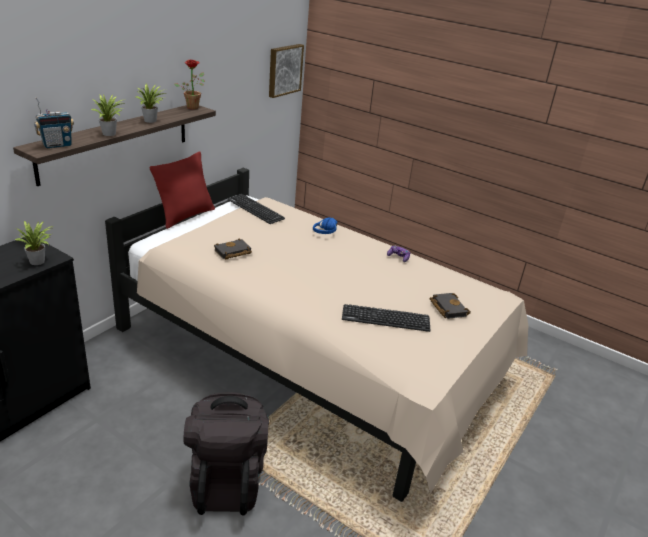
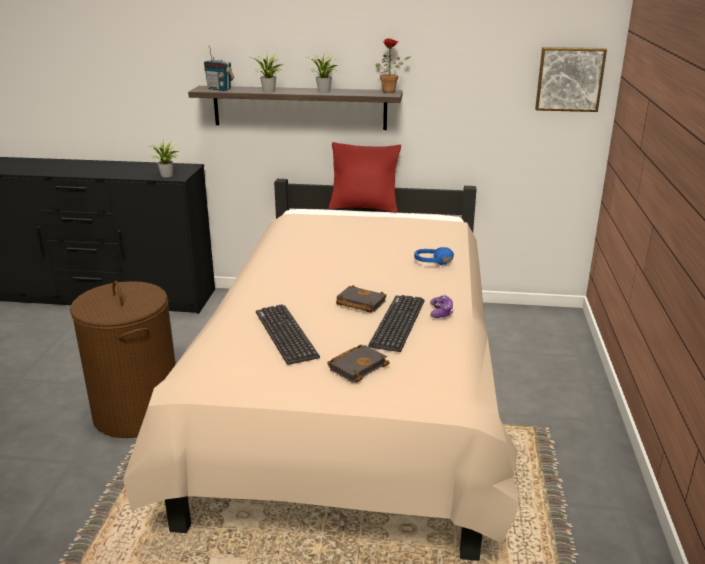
camera: 65 degrees right, 5 degrees down
black backpack [184,392,269,515] -> brown laundry basket [70,281,176,438]
black book [214,238,252,260] -> black book moved to [336,285,387,313]
keyboard [228,194,285,224] -> keyboard moved to [368,295,425,352]

